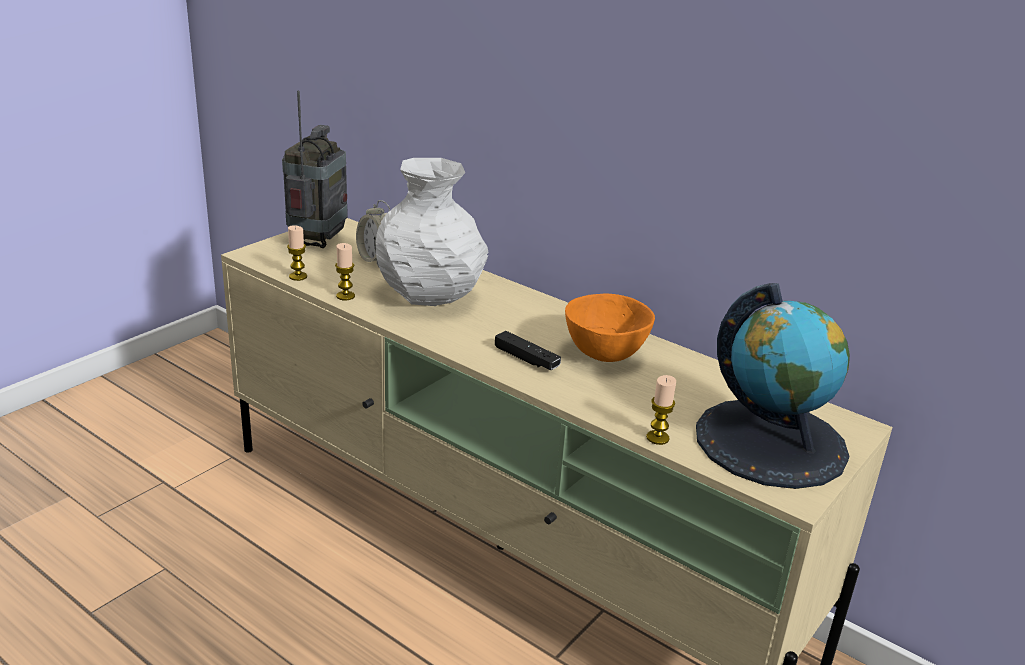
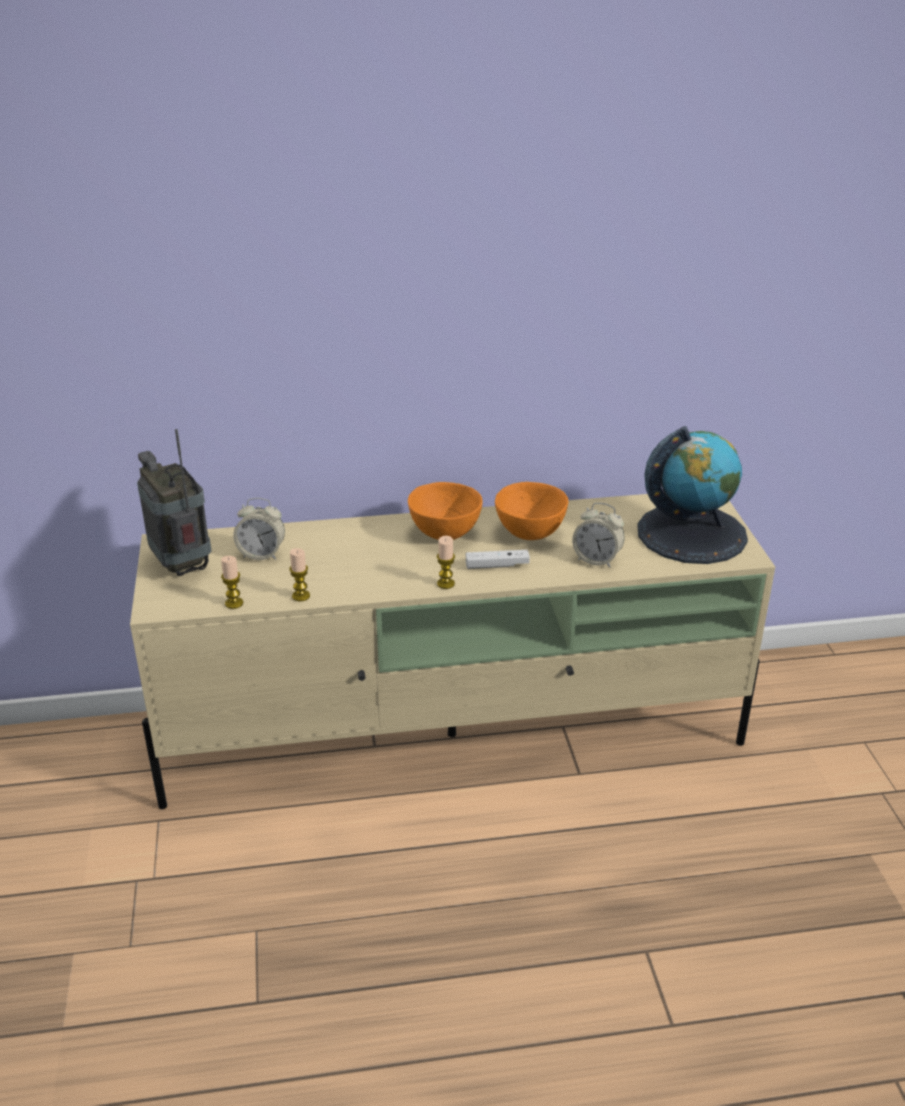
camera: 45 degrees left, 5 degrees up
white vase [376,158,488,306] -> none
black game controller [495,331,561,370] -> white game controller [466,550,530,569]
candle [646,375,676,445] -> candle moved to [437,536,455,589]
none -> orange bowl [408,482,483,540]
none -> alarm clock [572,503,625,568]

